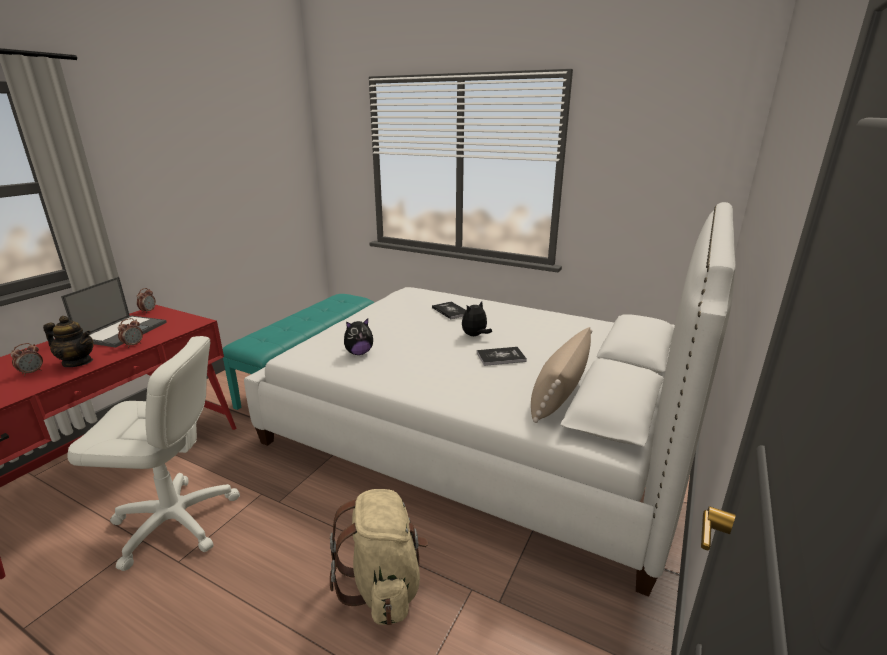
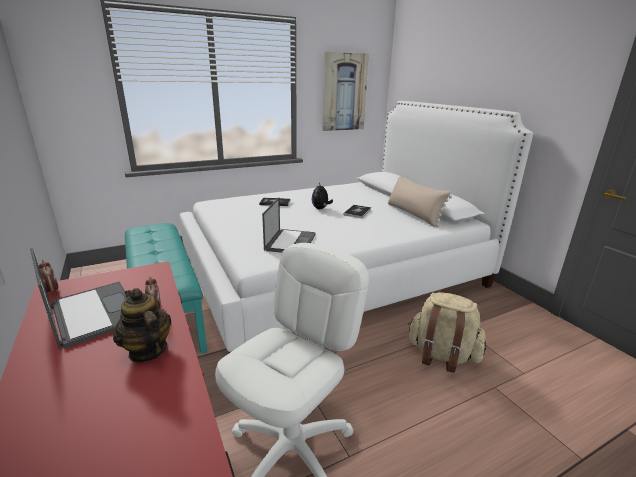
camera: 55 degrees left, 0 degrees up
alarm clock [11,343,43,376] -> none
teapot [43,316,94,367] -> teapot turned 90 degrees counterclockwise [113,288,171,363]
plush toy [344,319,373,355] -> laptop [262,197,316,253]
none -> picture [322,52,369,131]

